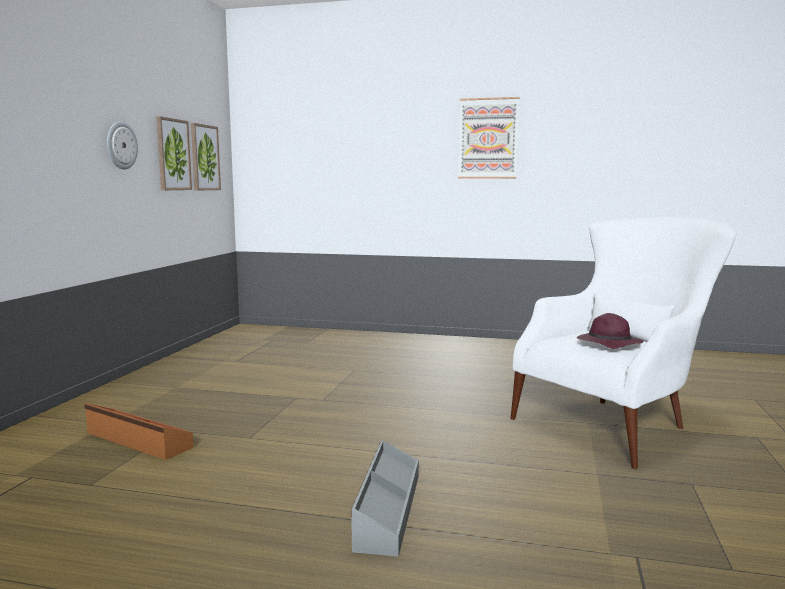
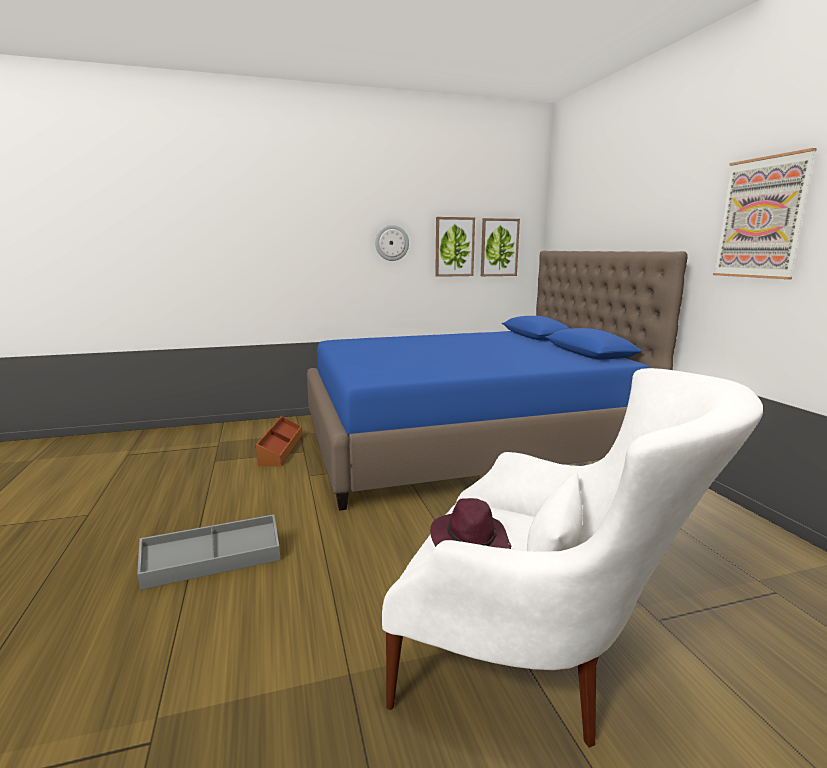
camera: 60 degrees right, 5 degrees up
none -> blue bed [307,251,688,511]

